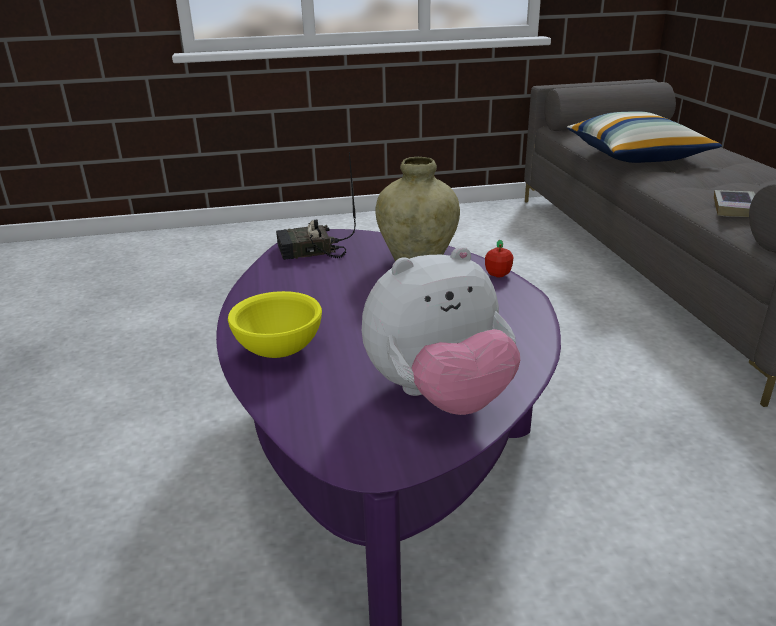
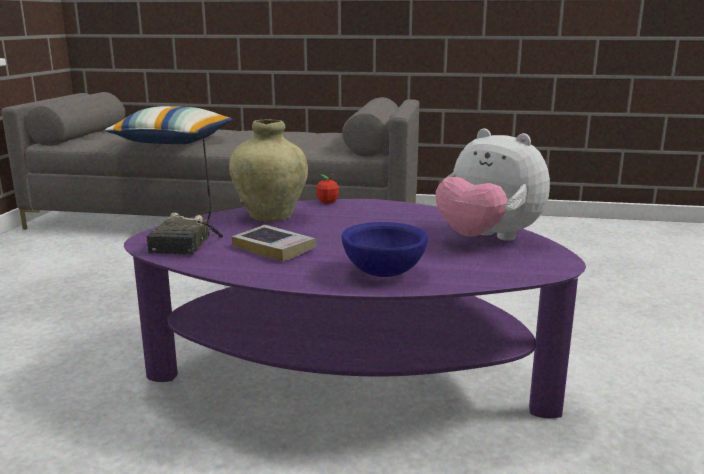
camera: 70 degrees left, 10 degrees down
yellow bowl [228,291,322,358] -> blue bowl [342,222,428,277]
plush toy [362,246,520,415] -> plush toy turned 135 degrees clockwise [436,128,550,241]
book [714,190,755,217] -> book moved to [232,225,316,261]

